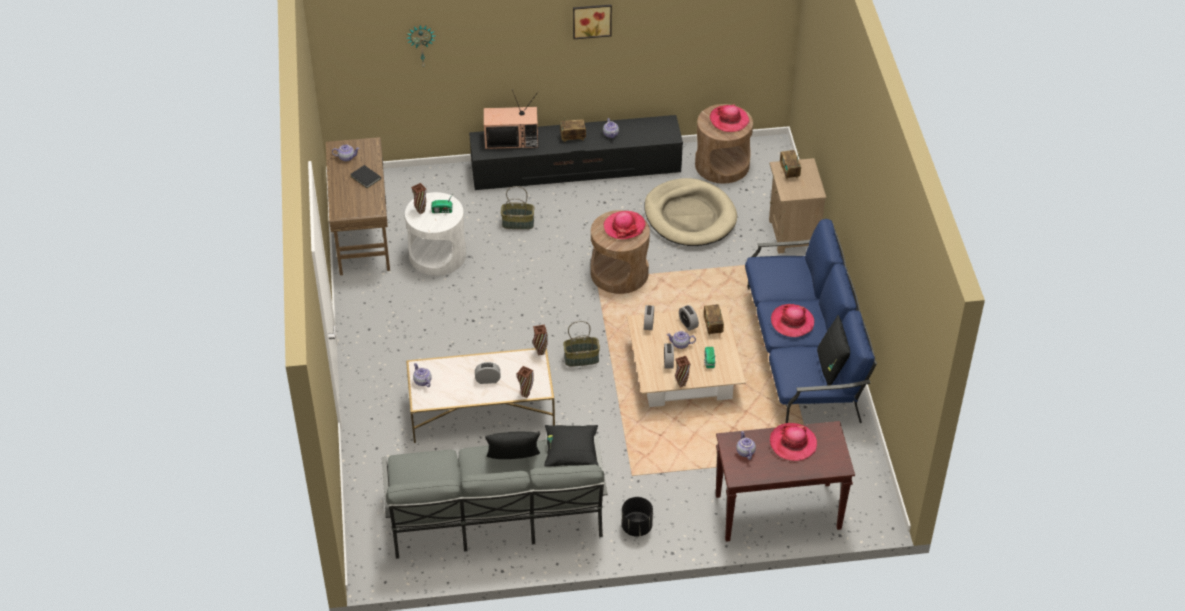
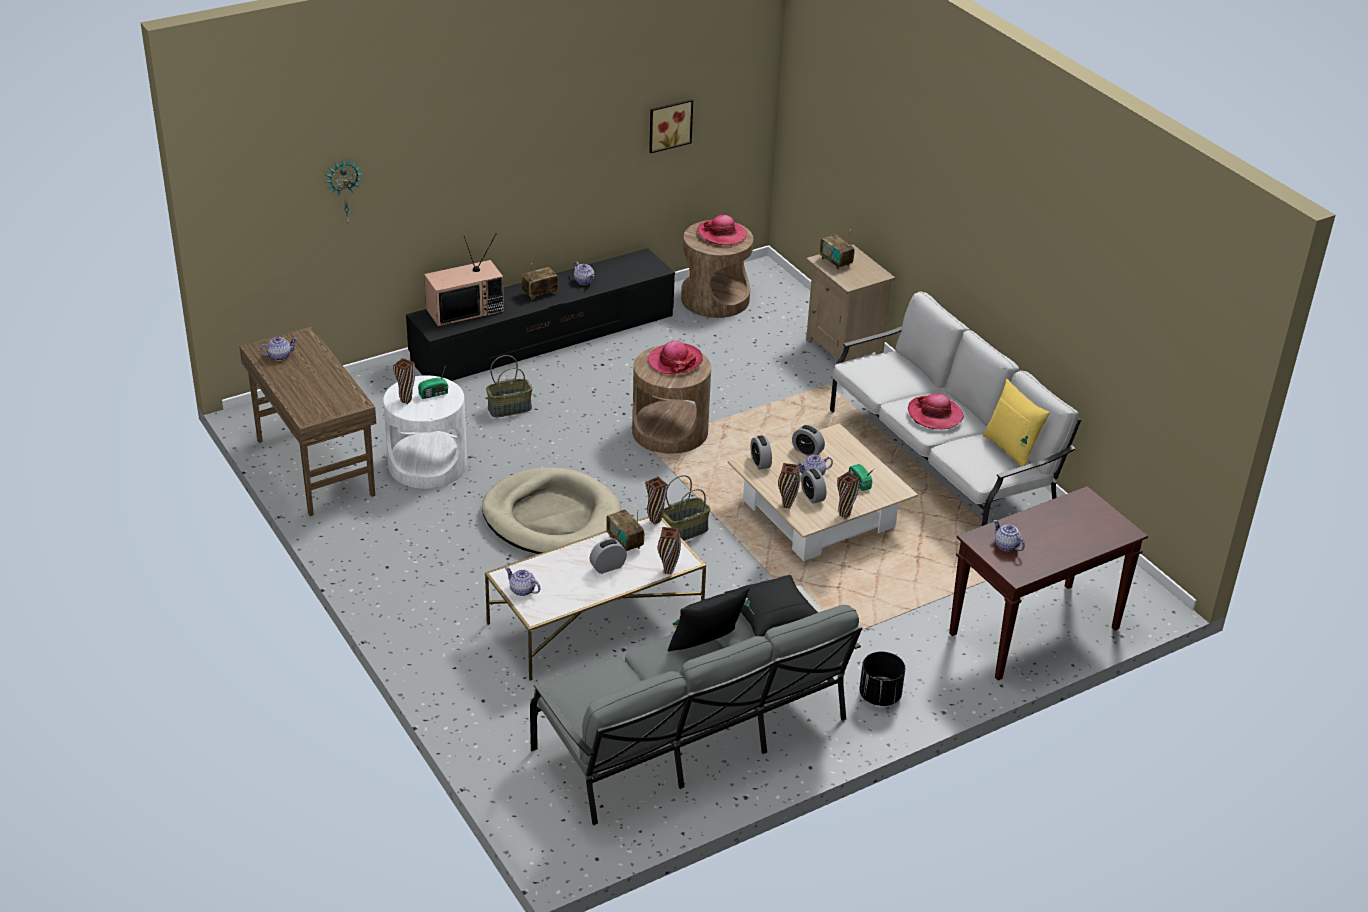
camera: 25 degrees left, 10 degrees down
black book [350,165,381,188] -> none
picture [573,4,612,39] -> picture moved to [649,99,693,153]
beige dog bed [644,178,737,246] -> beige dog bed moved to [482,467,621,554]
radio [704,304,724,335] -> radio moved to [606,509,644,551]
blue sofa [745,219,877,423] -> white sofa [830,291,1081,526]
hat [770,423,817,461] -> none
black pillow [817,315,850,385] -> yellow pillow [983,379,1049,467]
none -> brown vase [778,463,800,508]

